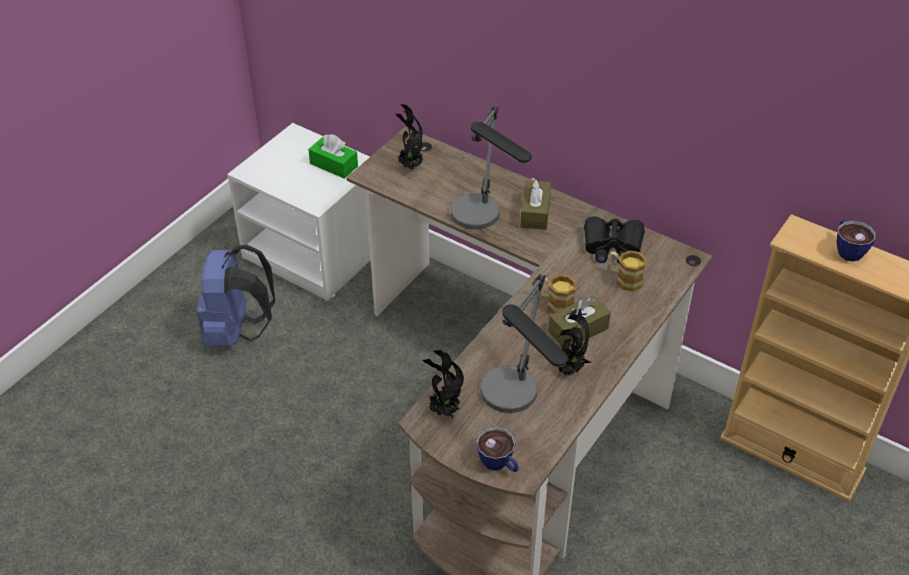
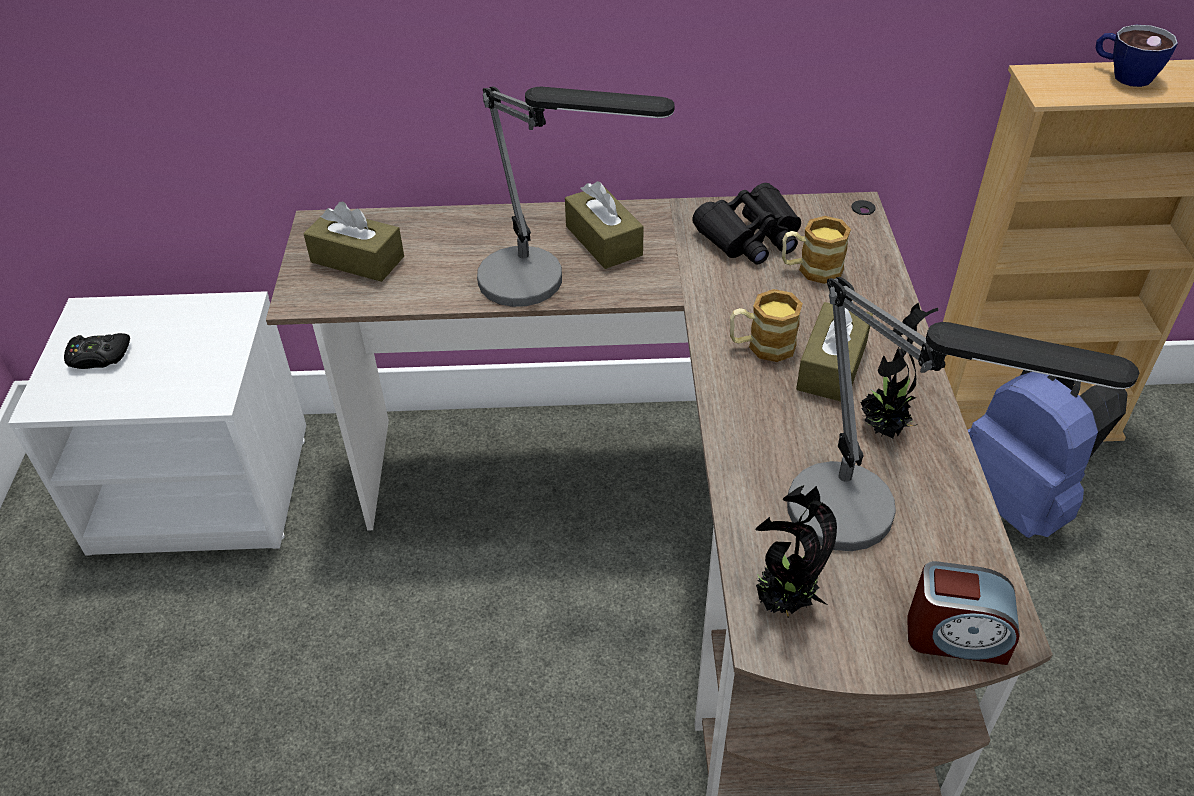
camera: 35 degrees left, 0 degrees up
blue backpack [197,245,275,346] -> blue backpack moved to [968,370,1128,538]
green tissue box [308,134,358,179] -> none
potted plant [396,104,423,169] -> brown tissue box [303,201,404,282]
cup [476,427,519,472] -> alarm clock [907,561,1020,665]
none -> black game controller [64,333,130,369]

